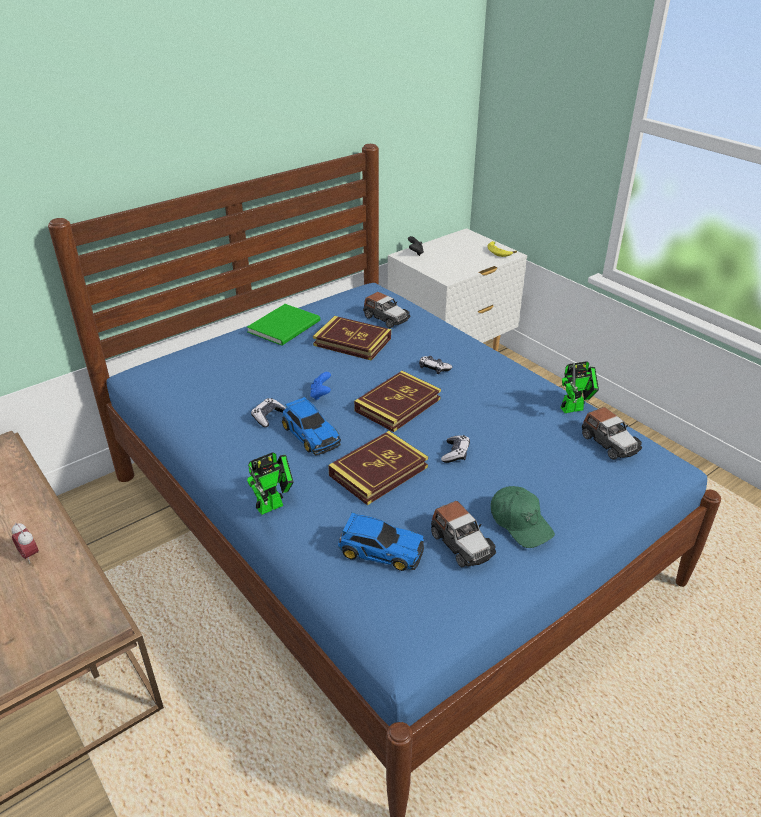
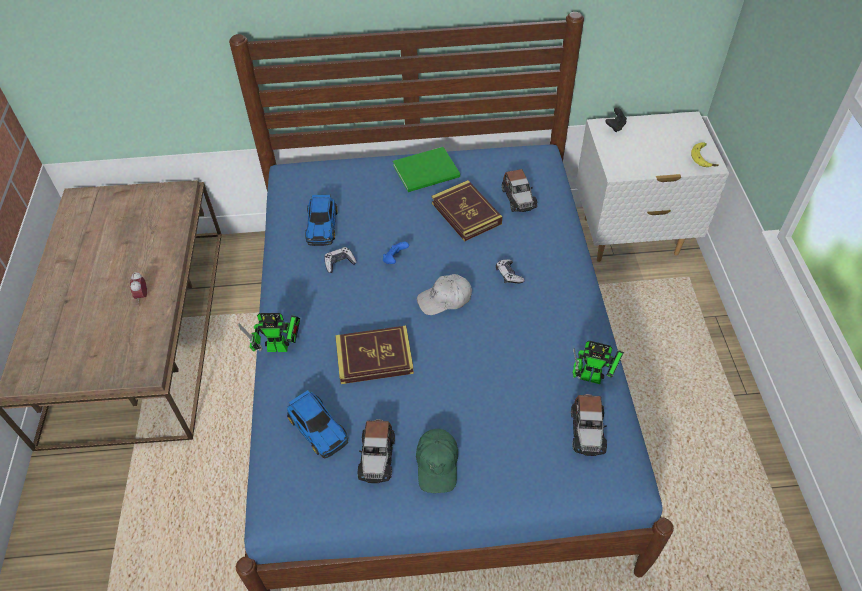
camera: 35 degrees right, 15 degrees up
toy car [282,397,341,455] -> toy car moved to [305,195,338,246]
book [354,371,441,432] -> white cap [417,274,472,315]
game controller [441,435,470,463] -> none

